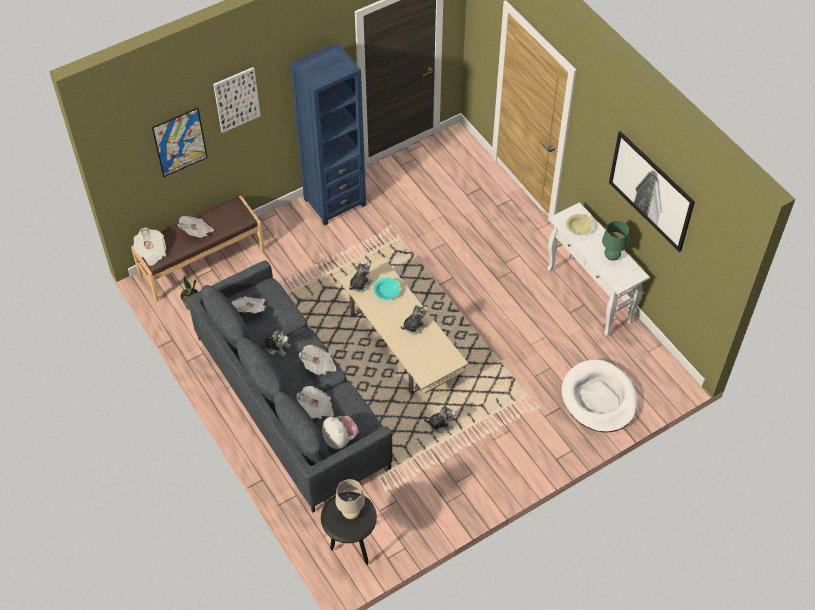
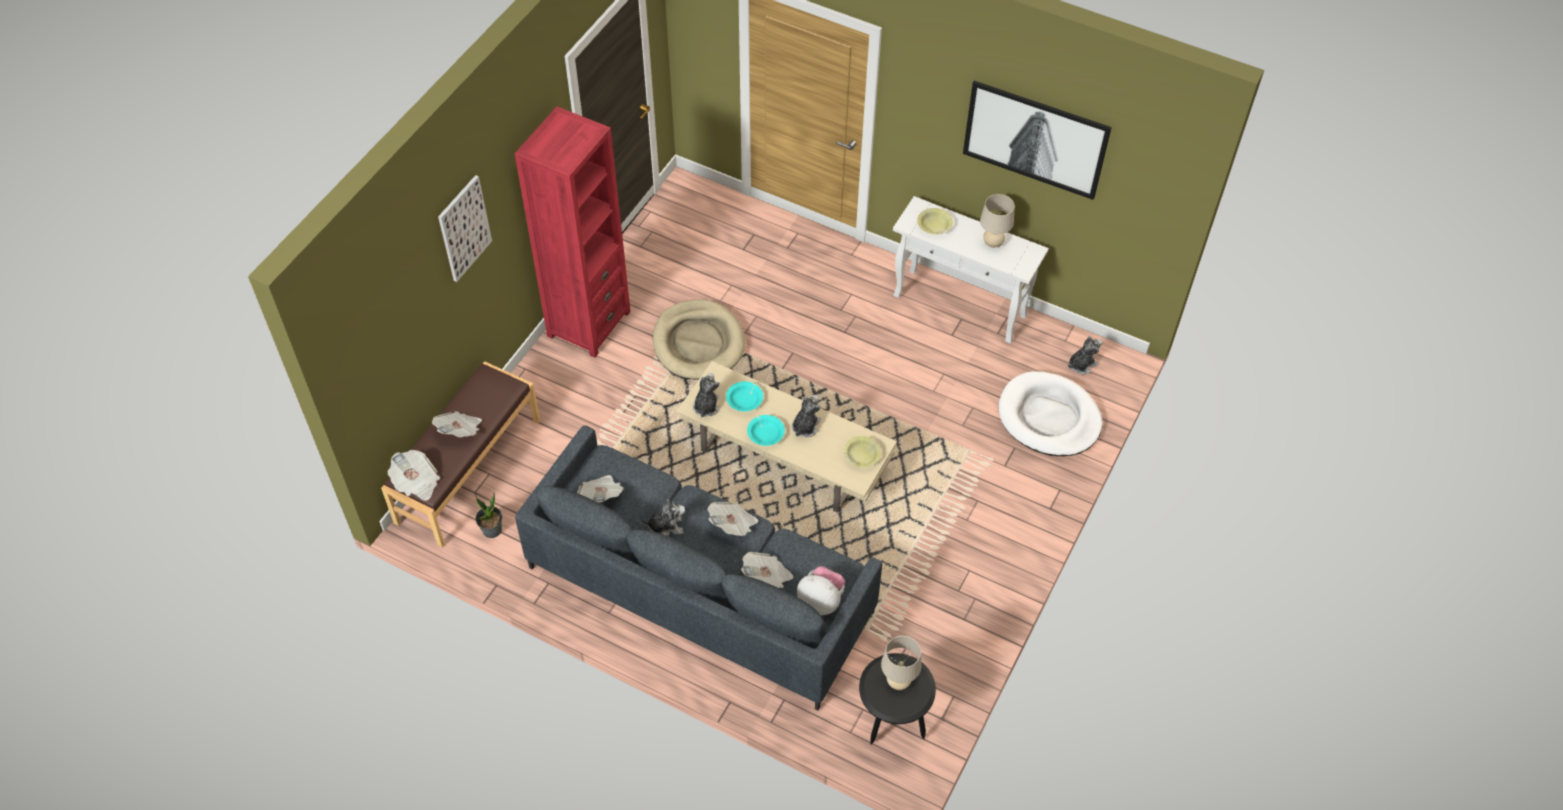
camera: 30 degrees left, 0 degrees up
picture [152,107,208,177] -> none
blue bookcase [290,43,366,225] -> red bookcase [515,106,631,358]
plush toy [424,405,456,433] -> plush toy moved to [1068,336,1102,375]
green table lamp [602,221,629,261] -> beige table lamp [980,194,1015,248]
none -> beige dog bed [653,299,745,380]
none -> turquoise bowl [747,415,785,446]
none -> yellow bowl [843,436,881,467]

